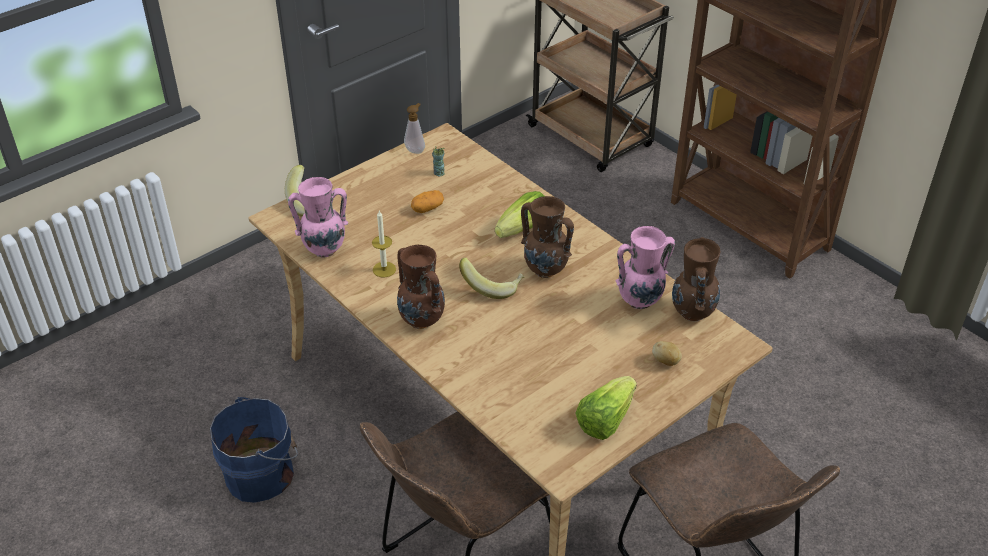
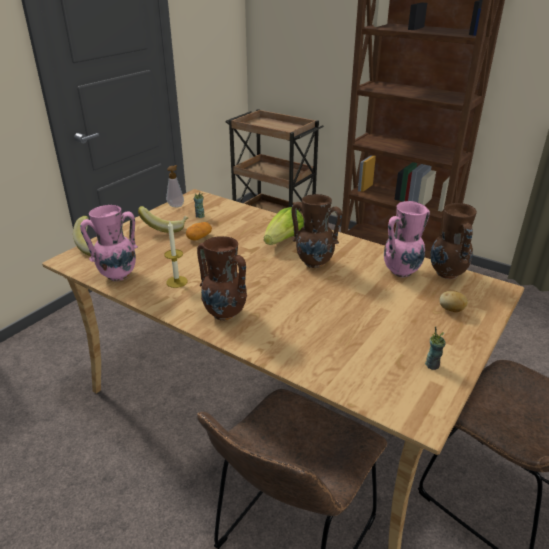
camera: 15 degrees left, 10 degrees down
blue bucket [210,397,298,503] -> none
banana [459,257,524,299] -> banana moved to [138,206,189,233]
lettuce [575,376,637,440] -> cup [425,326,446,370]

